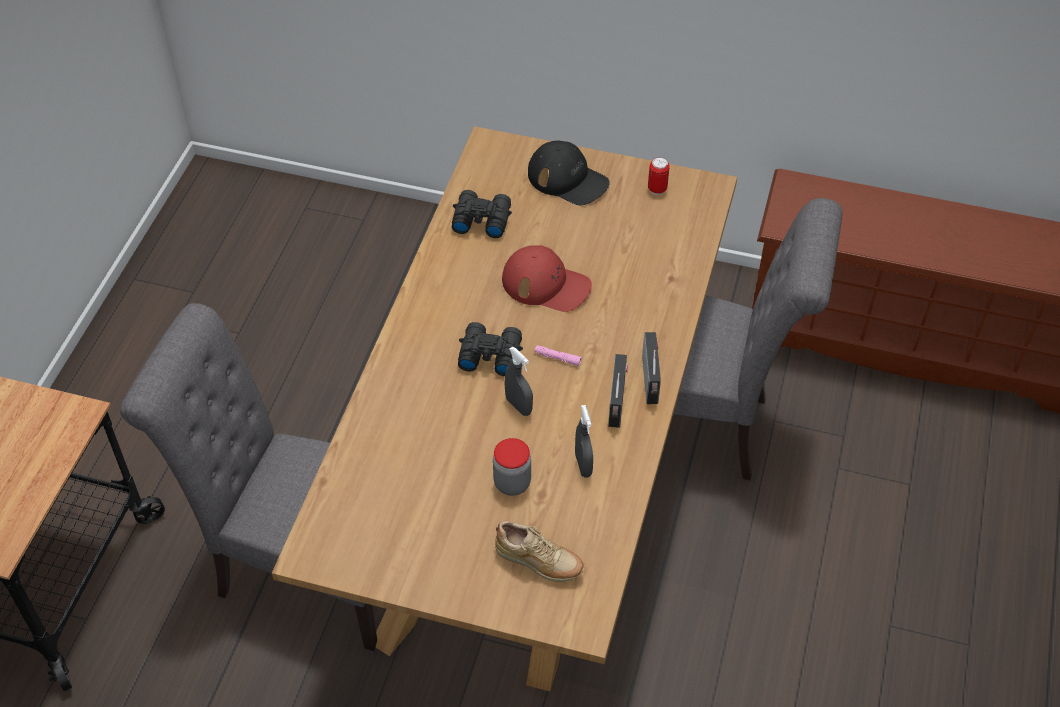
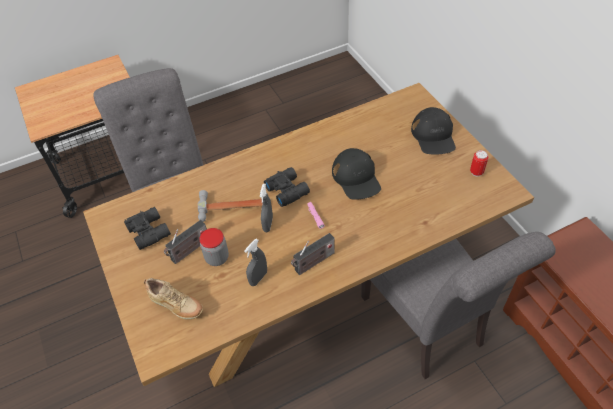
camera: 50 degrees right, 0 degrees up
black binoculars [452,190,512,238] -> black binoculars moved to [124,207,171,250]
beige shoe [495,521,585,582] -> beige shoe turned 45 degrees counterclockwise [144,278,203,319]
red cap [502,245,592,312] -> black cap [332,148,381,200]
radio [642,332,661,404] -> radio moved to [164,220,207,264]
none -> hammer [197,190,262,222]

